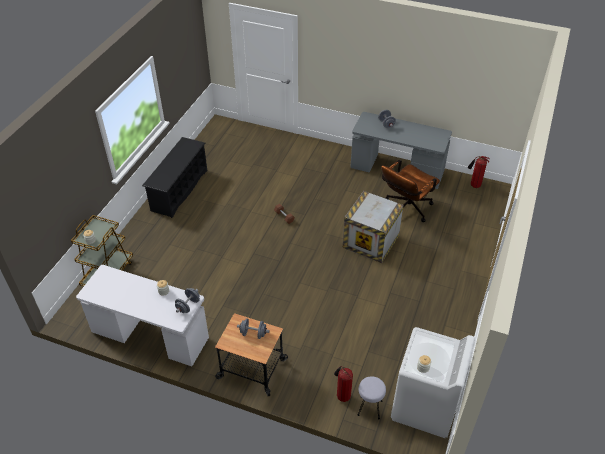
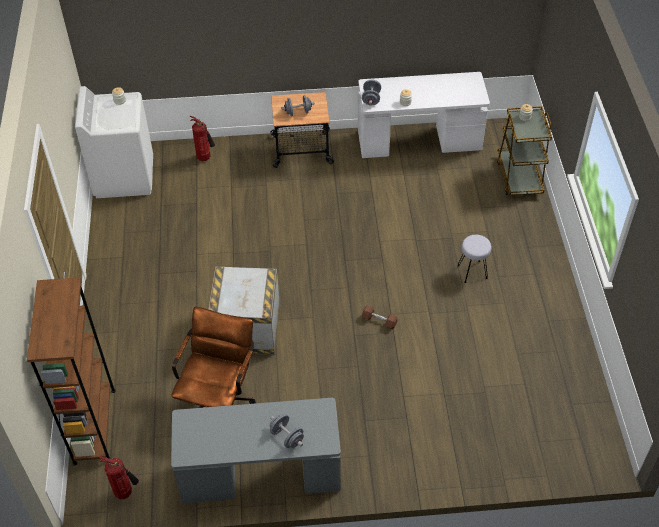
camera: 155 degrees right, 5 degrees up
black shoe rack [142,137,207,218] -> none
grey stool [358,376,386,419] -> grey stool moved to [457,235,491,283]
none -> brown bookcase [27,277,116,466]

